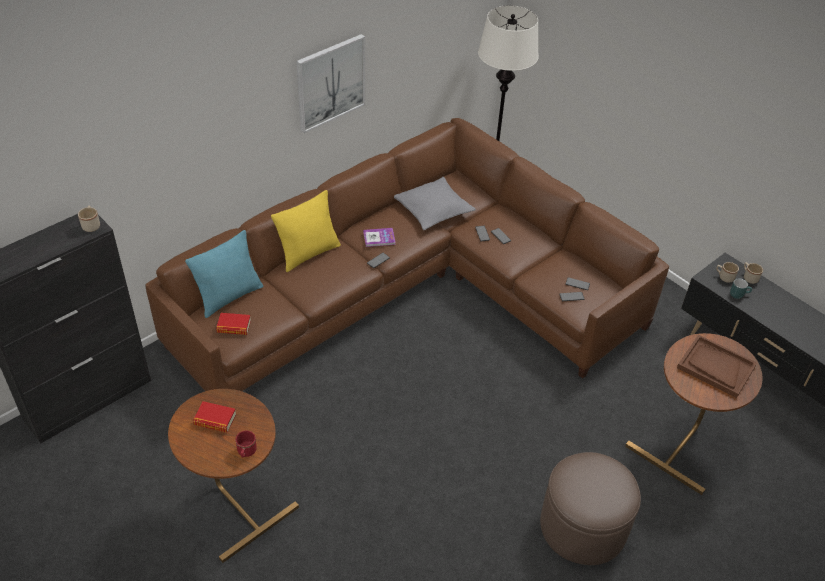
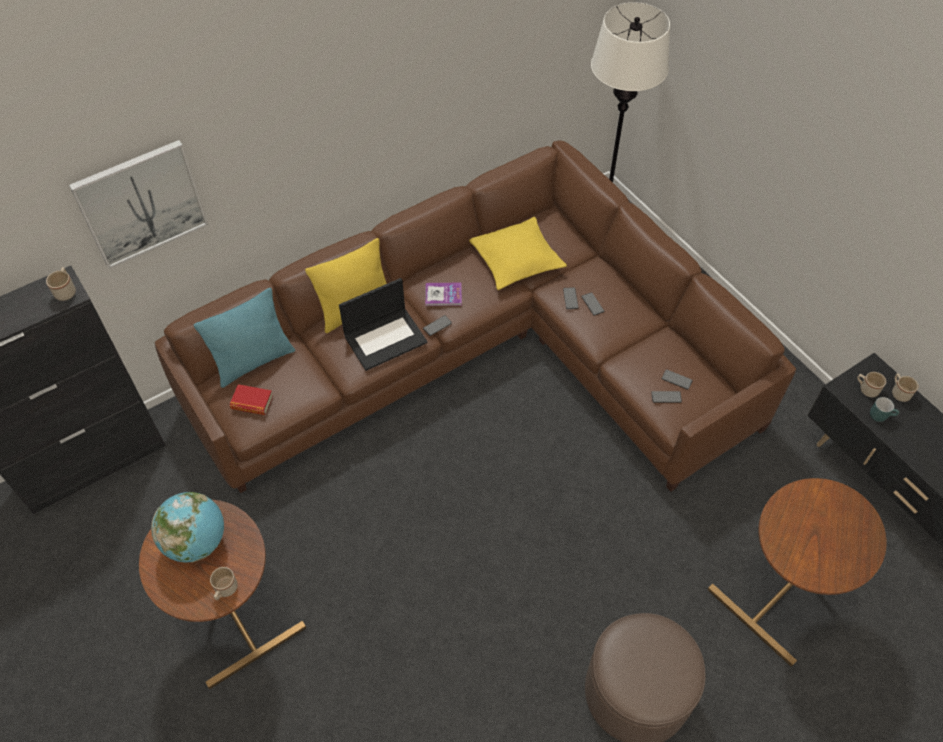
camera: 10 degrees right, 10 degrees up
book [193,401,236,433] -> globe [151,492,224,562]
red mug [236,430,257,458] -> beige mug [210,567,238,600]
picture [297,34,365,133] -> picture moved to [69,140,208,269]
grey pillow [394,177,476,230] -> yellow pillow [469,217,567,290]
brown tray [677,335,757,398] -> none
none -> laptop [339,278,427,371]

